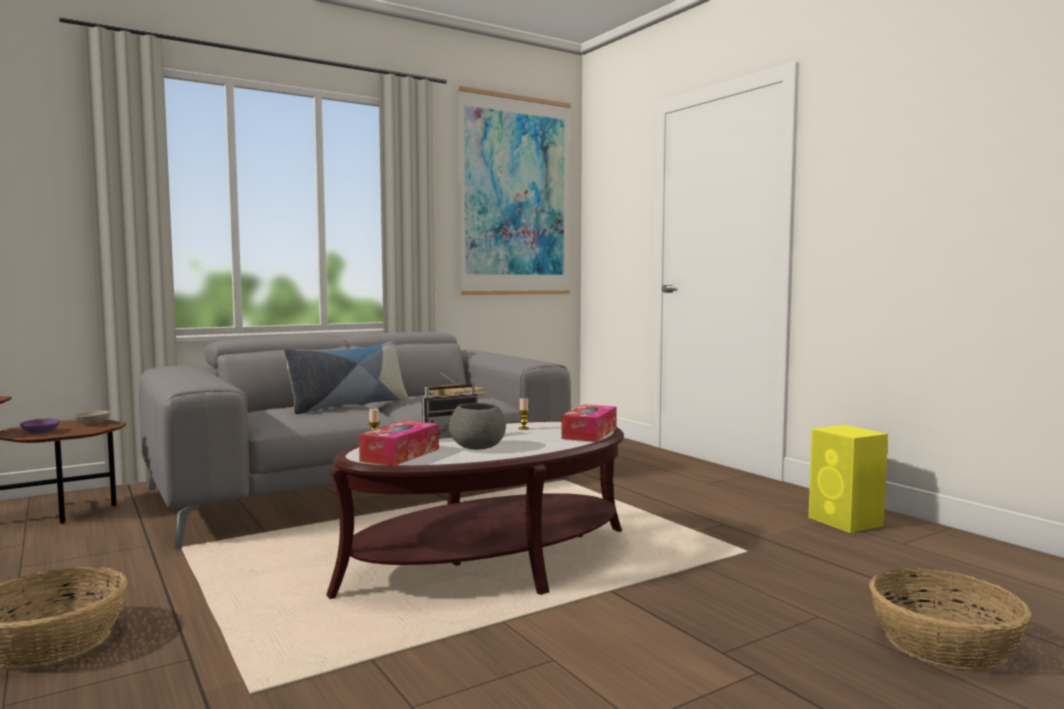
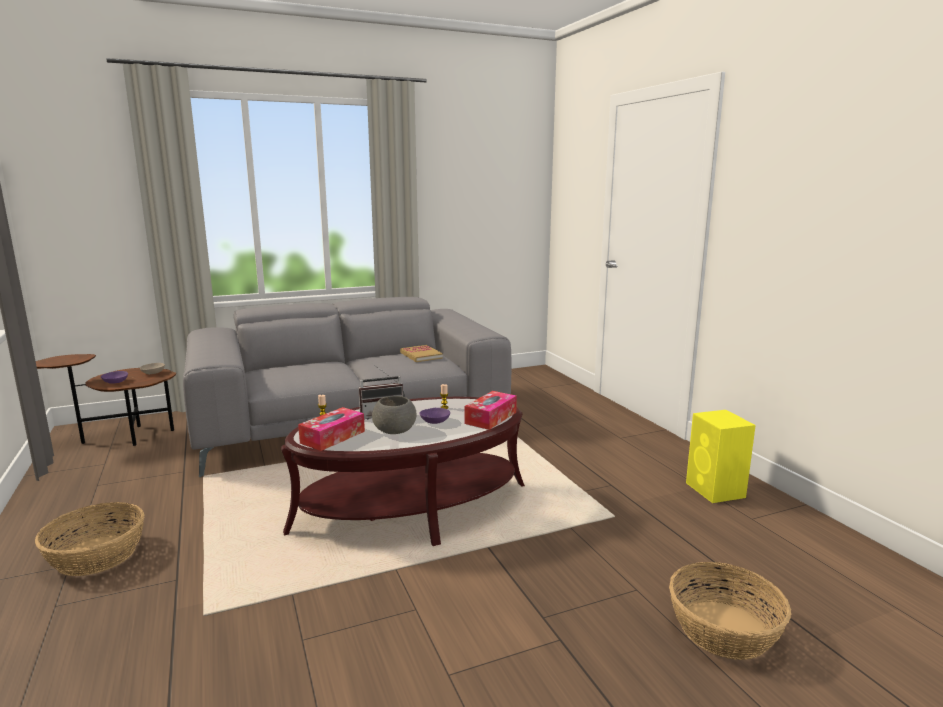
camera: 10 degrees right, 10 degrees up
pillow [284,341,408,414] -> none
picture [457,86,571,295] -> none
none -> purple bowl [419,408,450,424]

